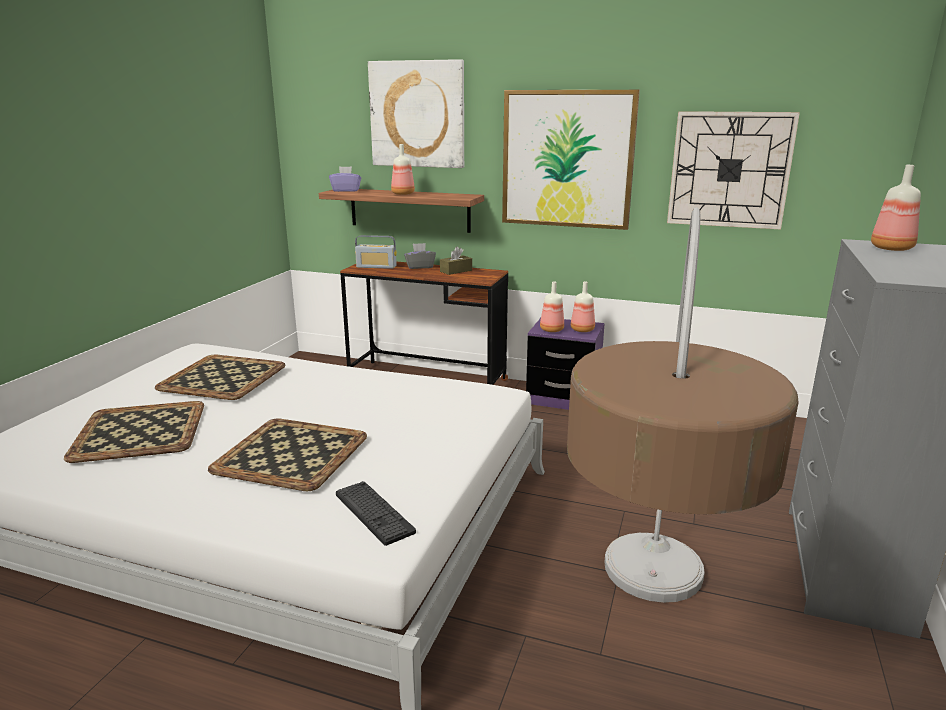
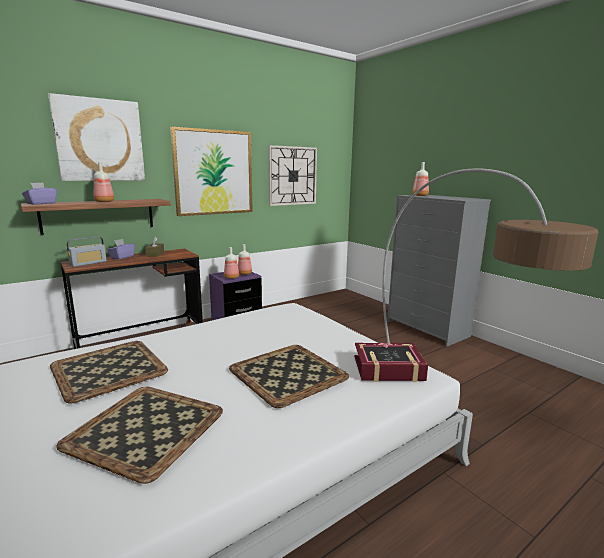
camera: 55 degrees left, 5 degrees down
keyboard [336,481,416,546] -> book [354,343,428,382]
grey tissue box [404,243,436,269] -> purple tissue box [107,239,135,259]

